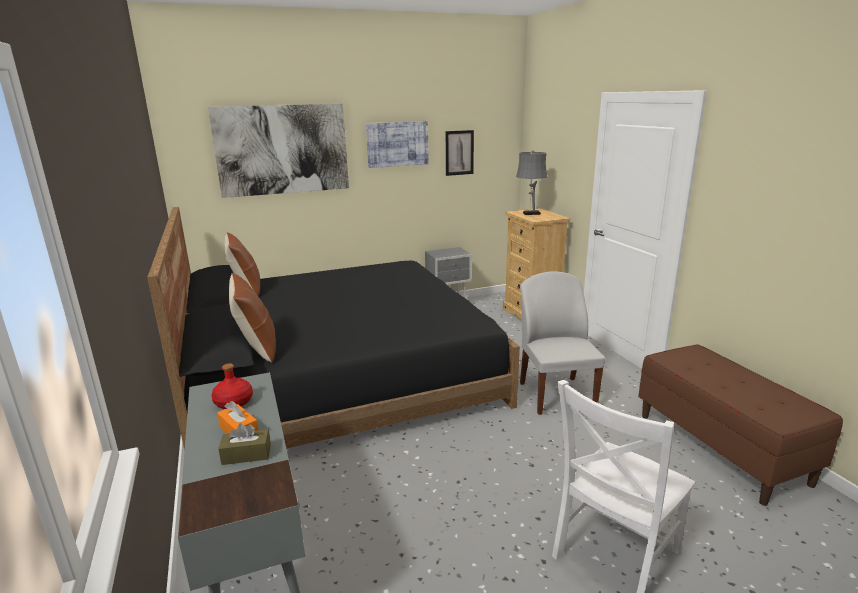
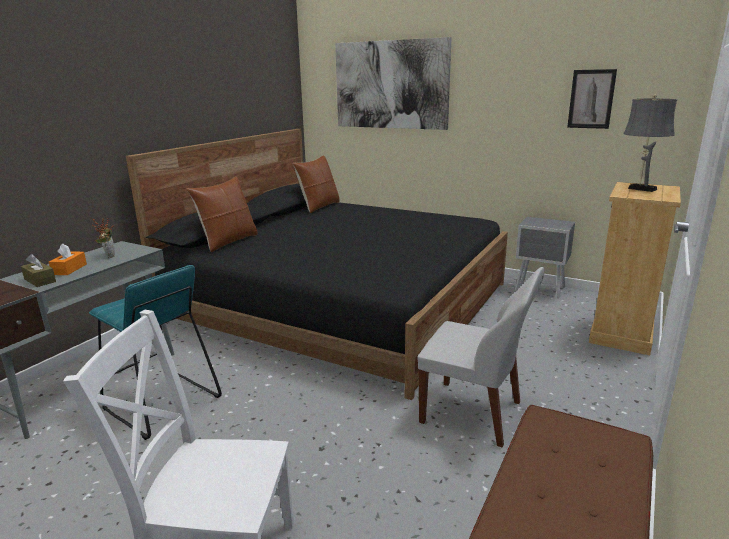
camera: 50 degrees right, 0 degrees up
red bottle [211,363,253,409] -> potted plant [92,218,115,258]
picture [366,121,429,168] -> none
white chair [520,271,605,415] -> white chair turned 75 degrees clockwise [418,267,545,448]
none -> turquoise stool [89,265,222,440]

